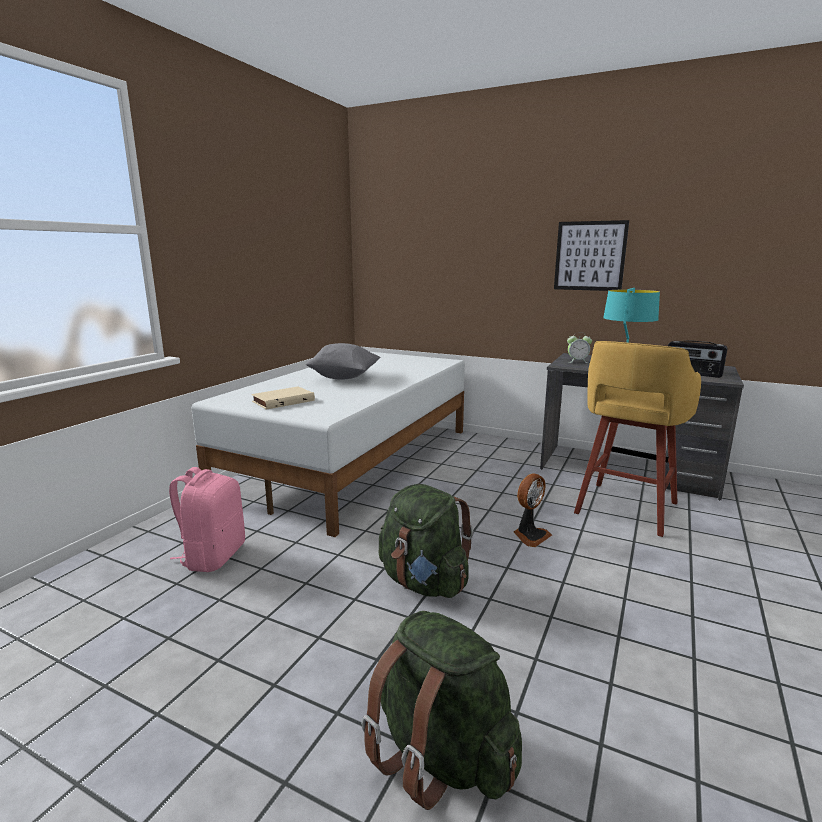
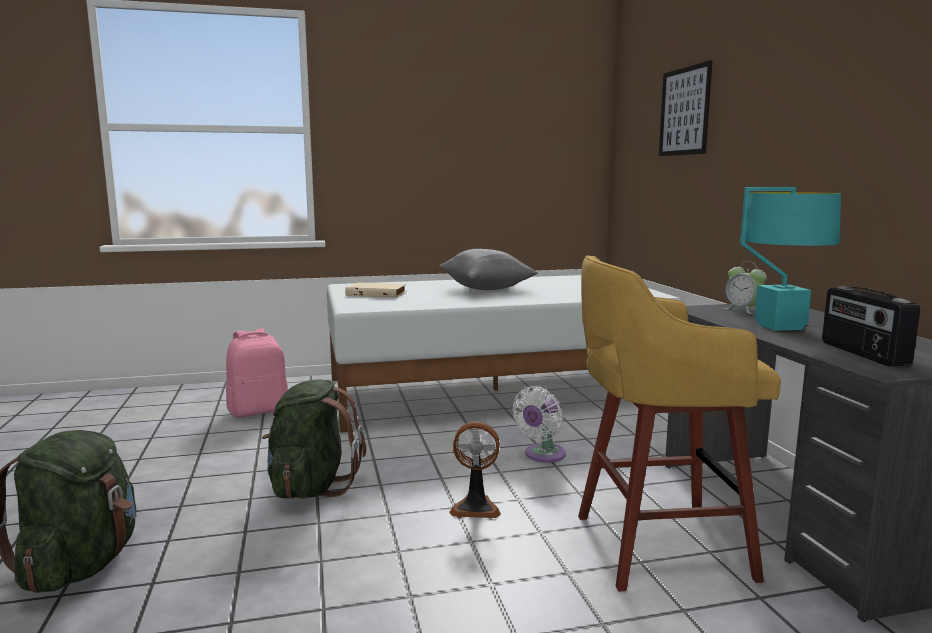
camera: 50 degrees right, 5 degrees down
picture [554,220,629,291] -> picture moved to [659,60,713,156]
none -> white fan [512,386,566,462]

